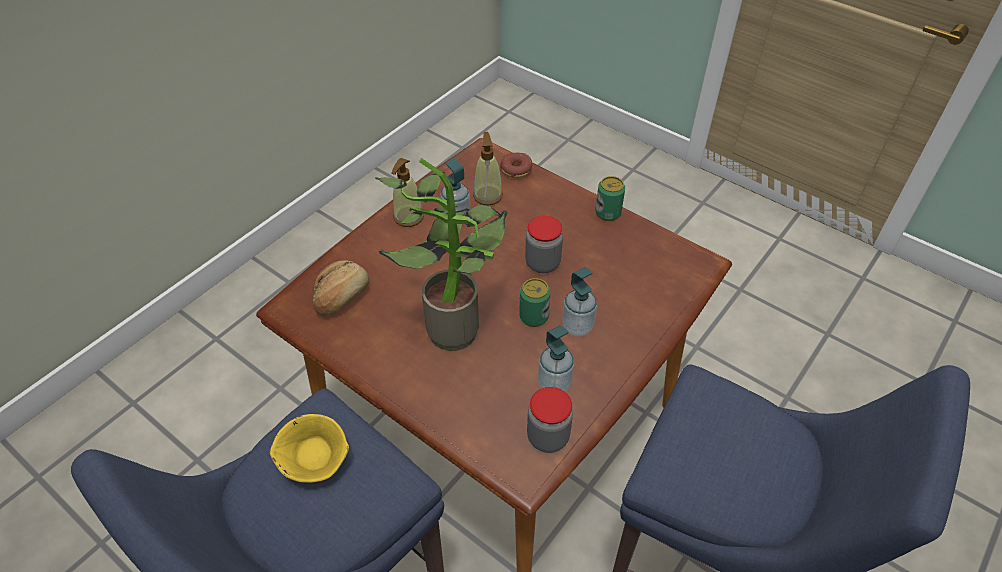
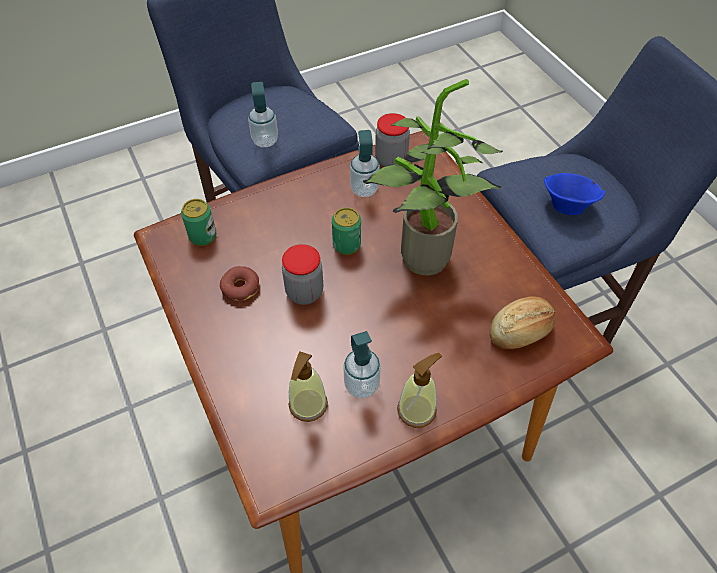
camera: 155 degrees left, 5 degrees up
yellow bowl [270,414,349,483] -> blue bowl [544,173,606,215]
donut [500,153,532,178] -> donut moved to [220,266,259,303]
soap dispenser [562,267,597,336] -> soap dispenser moved to [248,82,278,147]
can [595,176,625,221] -> can moved to [181,199,216,246]

